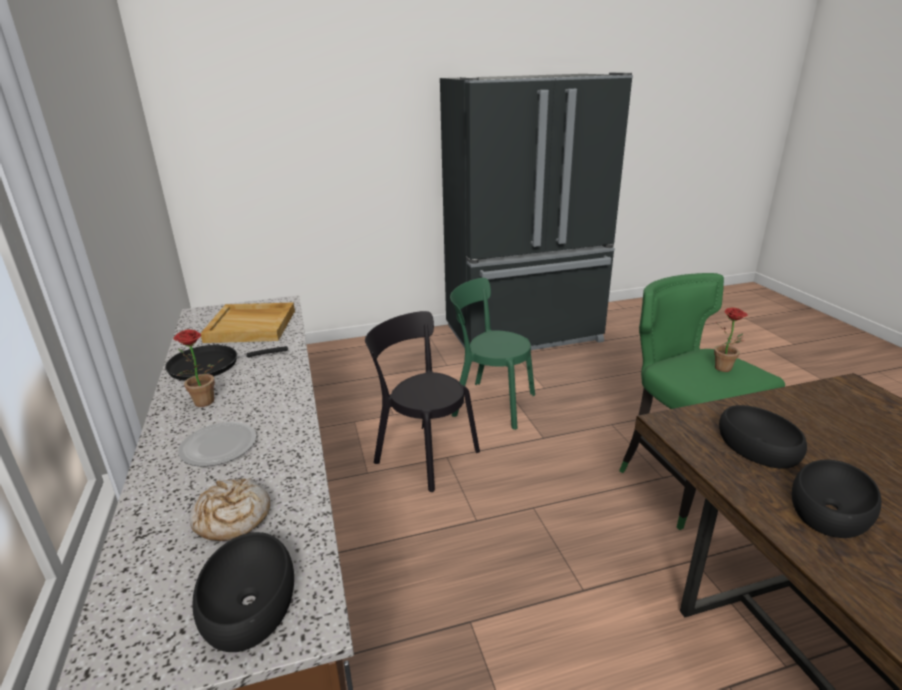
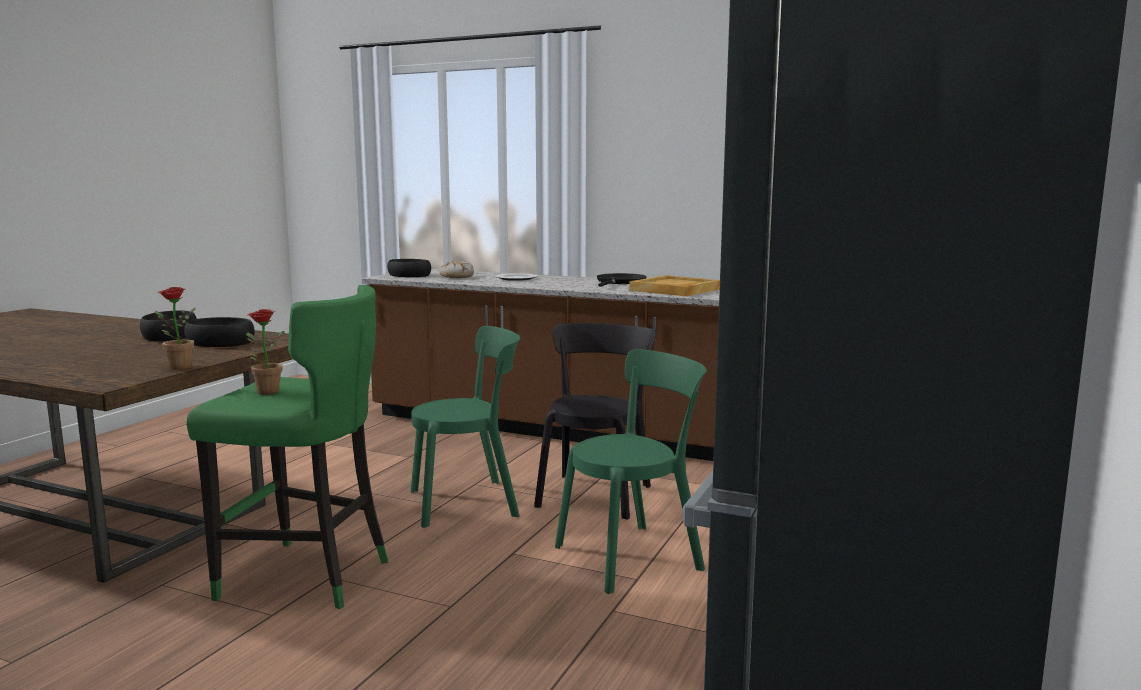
camera: 130 degrees right, 15 degrees down
potted plant [174,329,224,407] -> potted plant moved to [155,287,196,370]
black chair [365,311,480,492] -> black chair turned 60 degrees counterclockwise [534,323,656,520]
none -> green chair [411,326,520,528]

